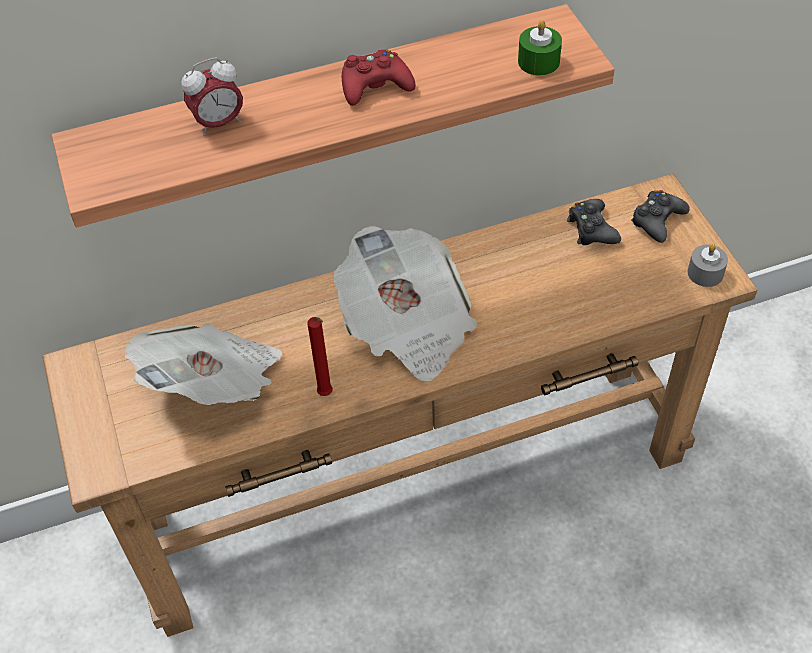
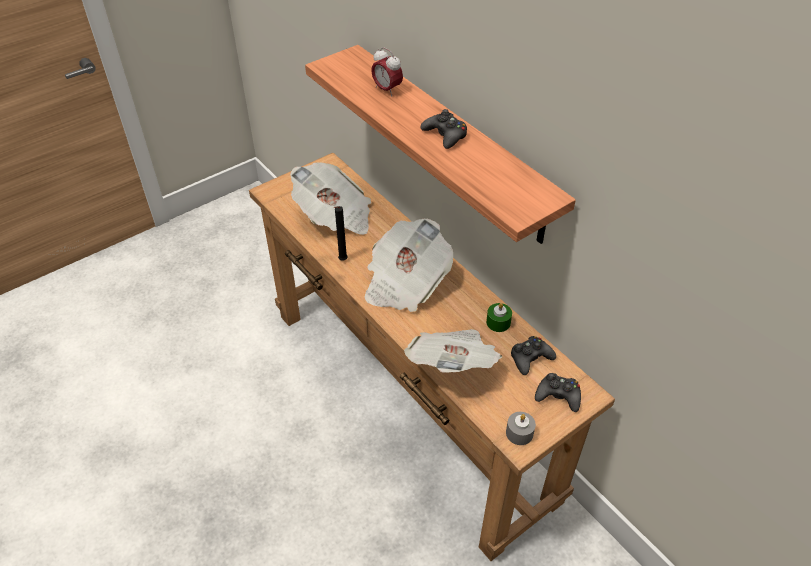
camera: 70 degrees right, 5 degrees down
red candle [307,317,333,396] -> black candle [334,206,348,261]
red game controller [342,49,415,106] -> black game controller [421,109,467,149]
green candle [518,20,562,76] -> green candle moved to [486,303,512,332]
none -> newspaper [404,329,502,373]

